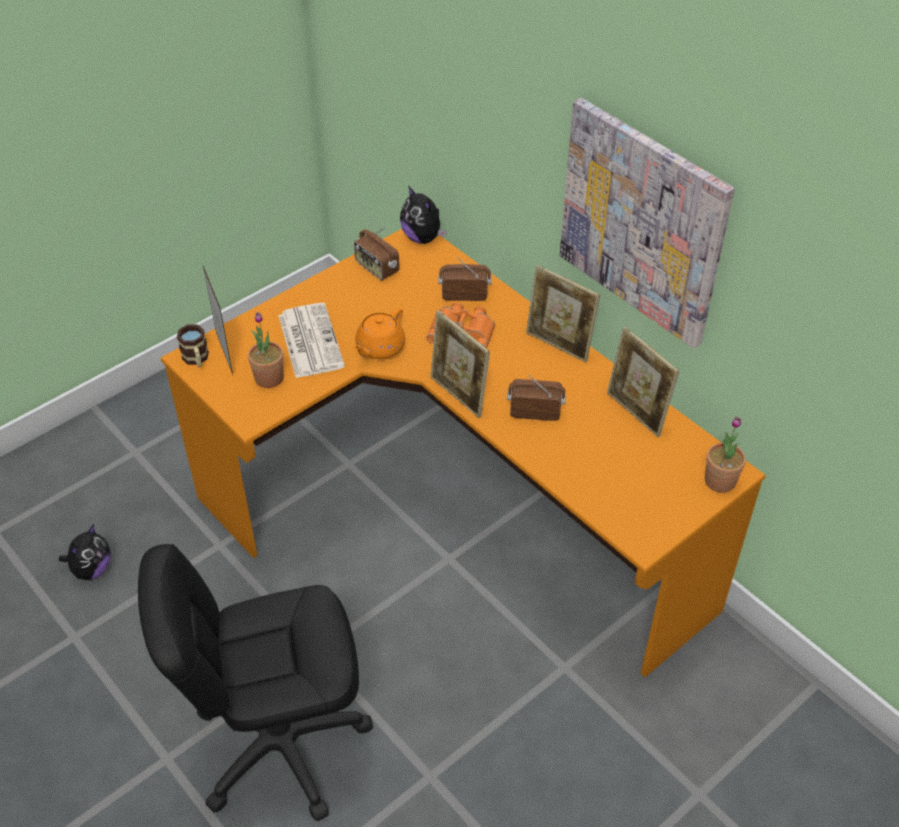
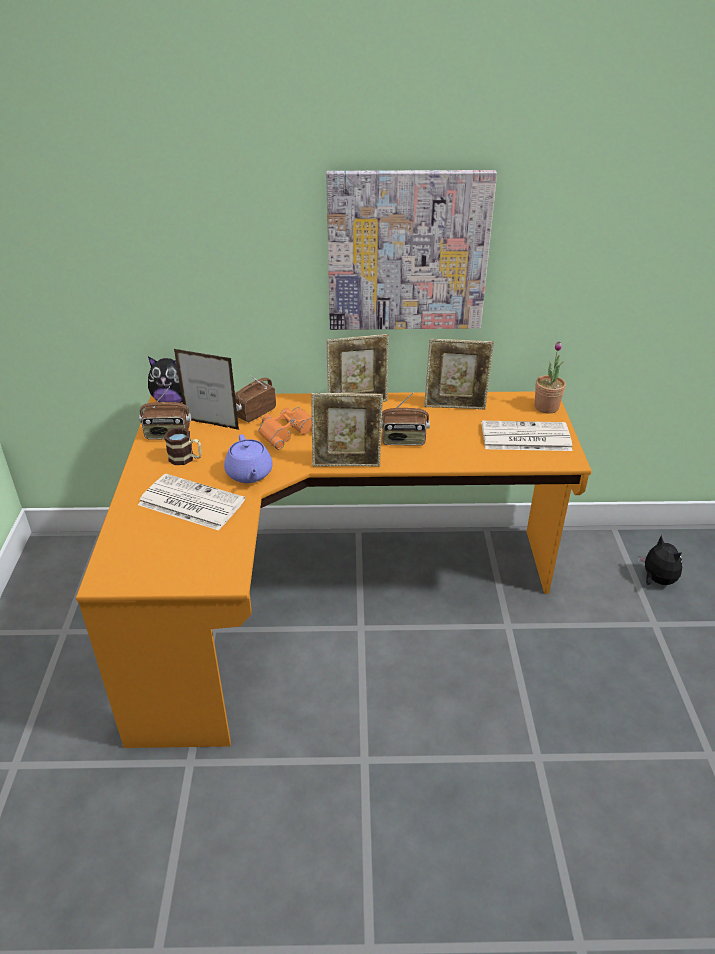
camera: 50 degrees left, 10 degrees down
plush toy [59,525,111,580] -> plush toy moved to [638,535,683,585]
black office chair [138,544,373,821] -> none
mug [177,325,209,367] -> mug moved to [164,428,202,465]
picture frame [203,266,233,375] -> picture frame moved to [174,349,239,430]
potted plant [248,312,284,388] -> none
orange teapot [353,308,405,359] -> purple teapot [224,434,273,483]
radio [507,375,566,421] -> radio turned 135 degrees counterclockwise [381,393,430,445]
none -> newspaper [482,421,572,451]

